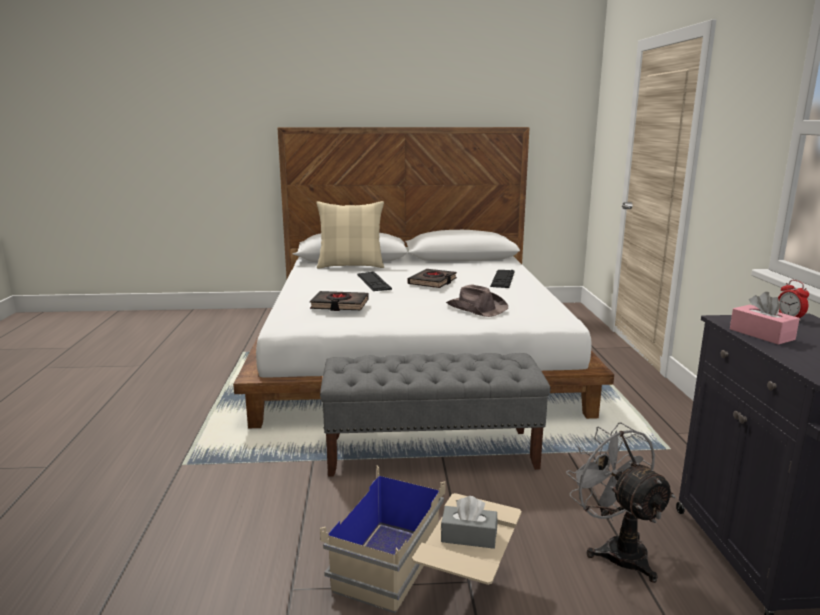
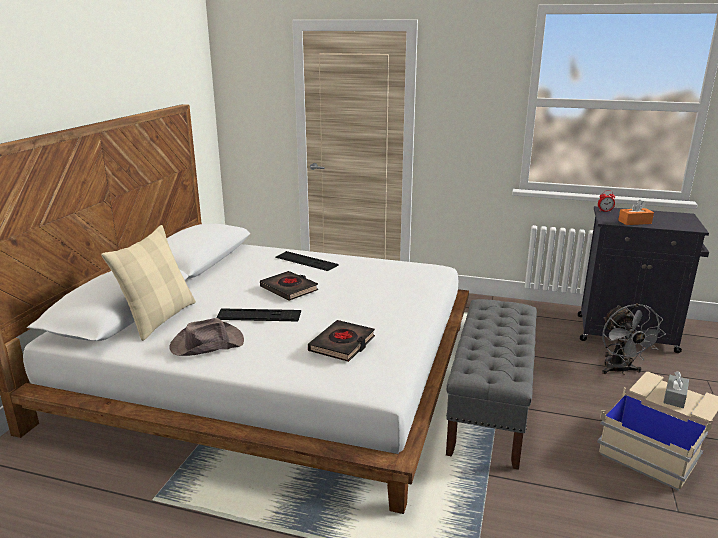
camera: 70 degrees left, 5 degrees up
brown hat [446,284,508,317] -> brown hat moved to [169,318,244,356]
grey fan [566,422,676,583] -> grey fan turned 90 degrees counterclockwise [602,304,666,375]
pink tissue box [730,292,800,345] -> orange tissue box [618,200,654,225]

